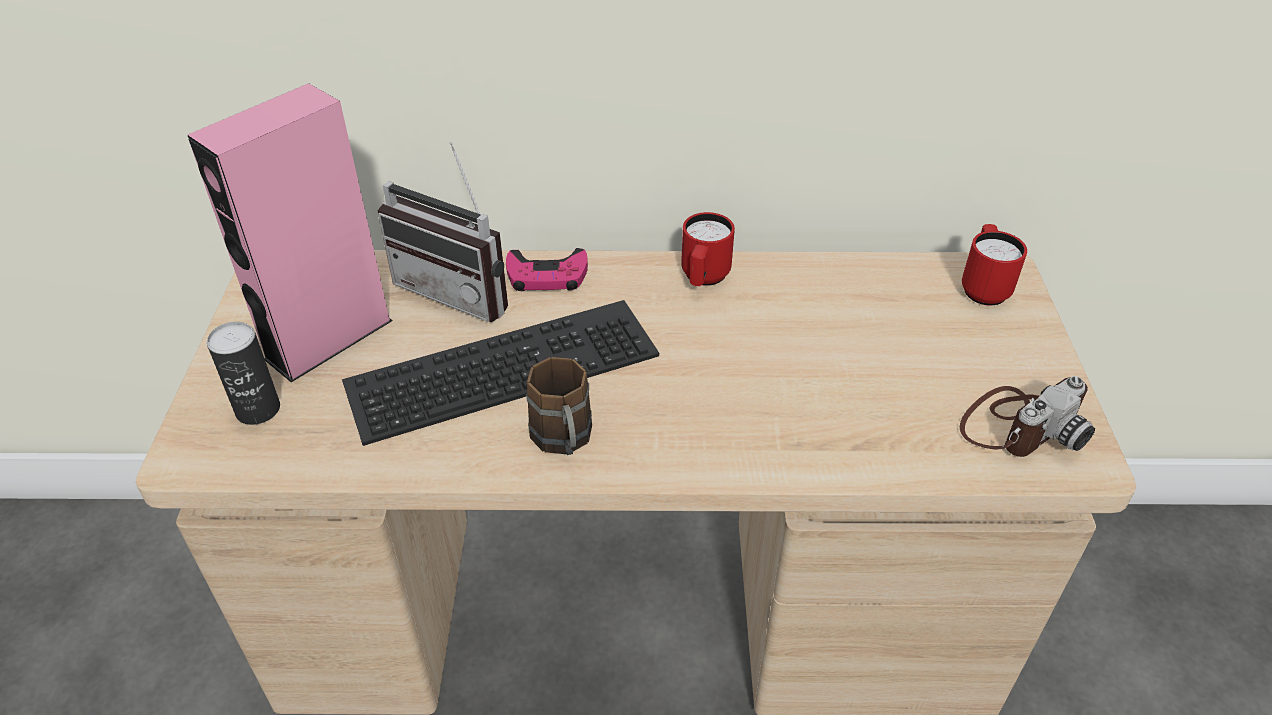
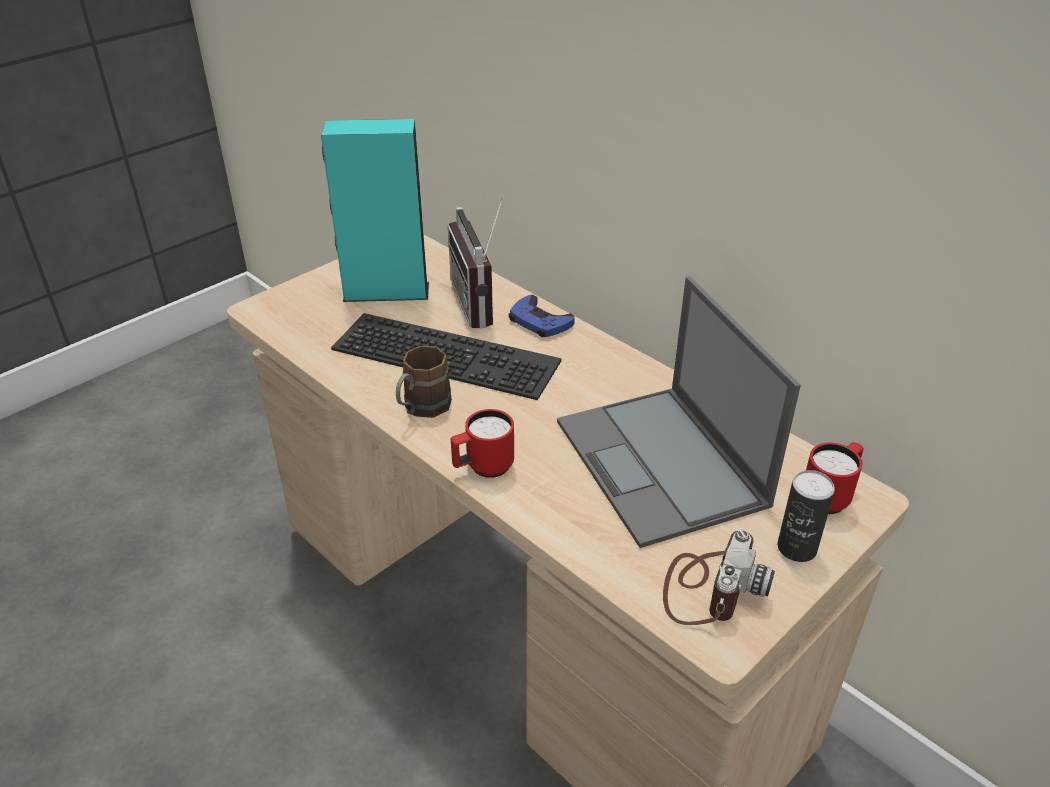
camera: 45 degrees right, 5 degrees down
pink speaker [188,83,393,382] -> turquoise speaker [321,119,429,302]
can [207,322,280,425] -> can moved to [777,470,835,562]
pink game controller [506,248,588,291] -> blue game controller [508,295,575,337]
red mug [681,212,735,286] -> red mug moved to [451,409,514,478]
camera [960,376,1095,457] -> camera turned 75 degrees counterclockwise [663,530,775,625]
none -> laptop [557,276,801,548]

